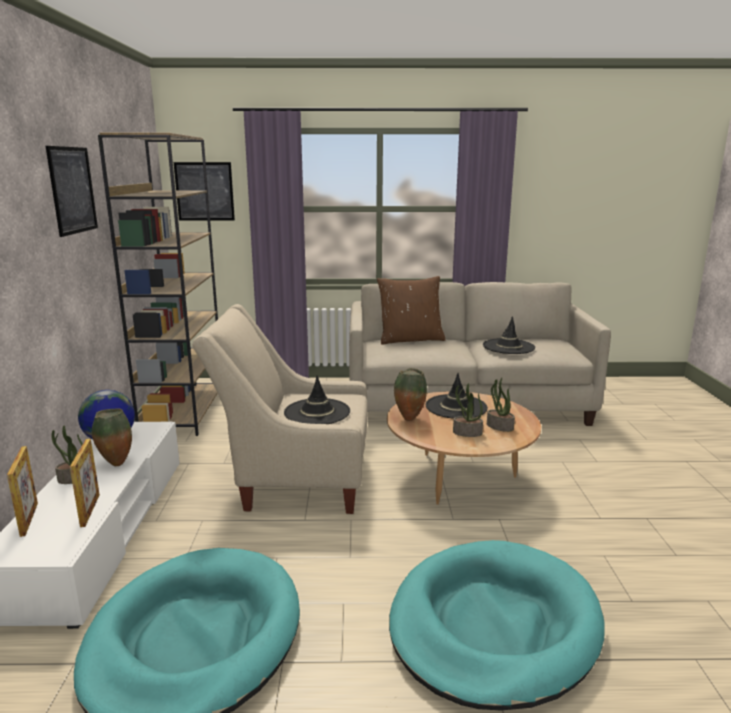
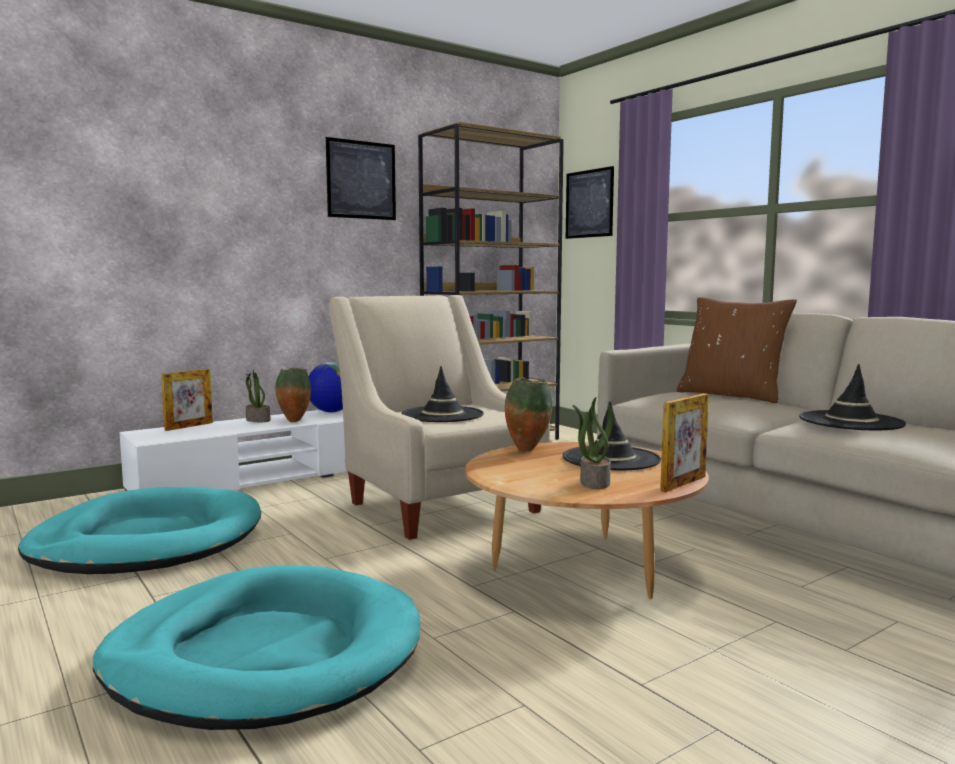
camera: 55 degrees right, 10 degrees down
picture frame [70,439,100,527] -> picture frame moved to [660,393,709,492]
potted plant [453,383,483,437] -> none

